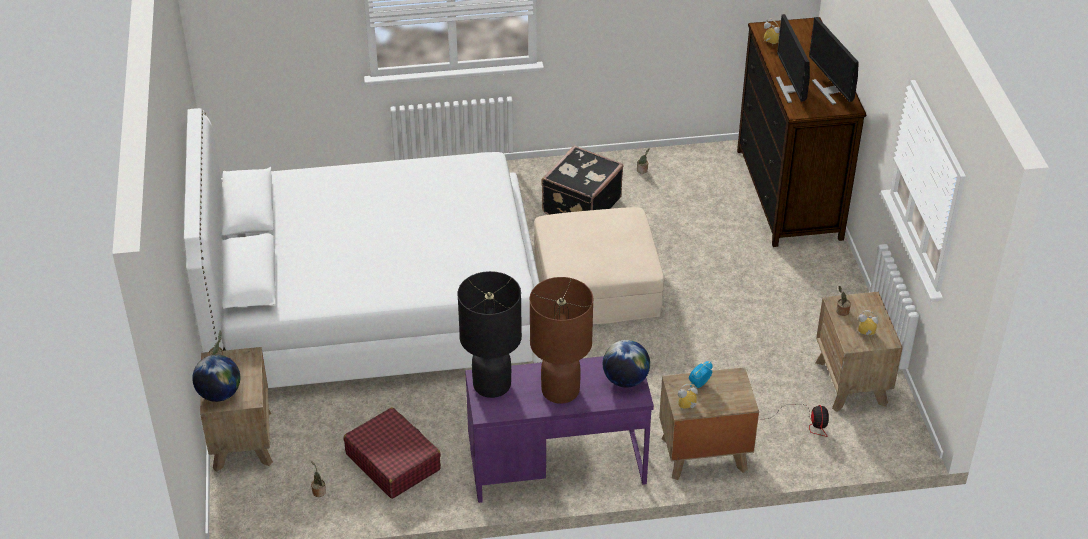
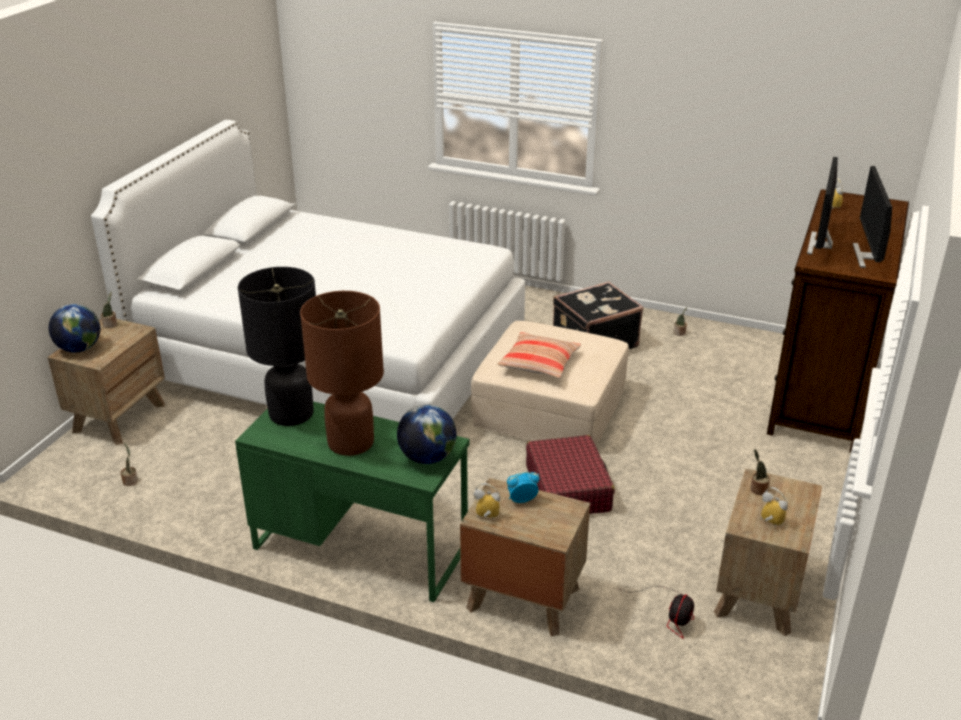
camera: 30 degrees right, 10 degrees down
red suitcase [344,407,441,499] -> red suitcase moved to [526,435,615,514]
purple desk [465,356,654,503] -> green desk [235,401,470,602]
none -> pillow [498,332,581,379]

